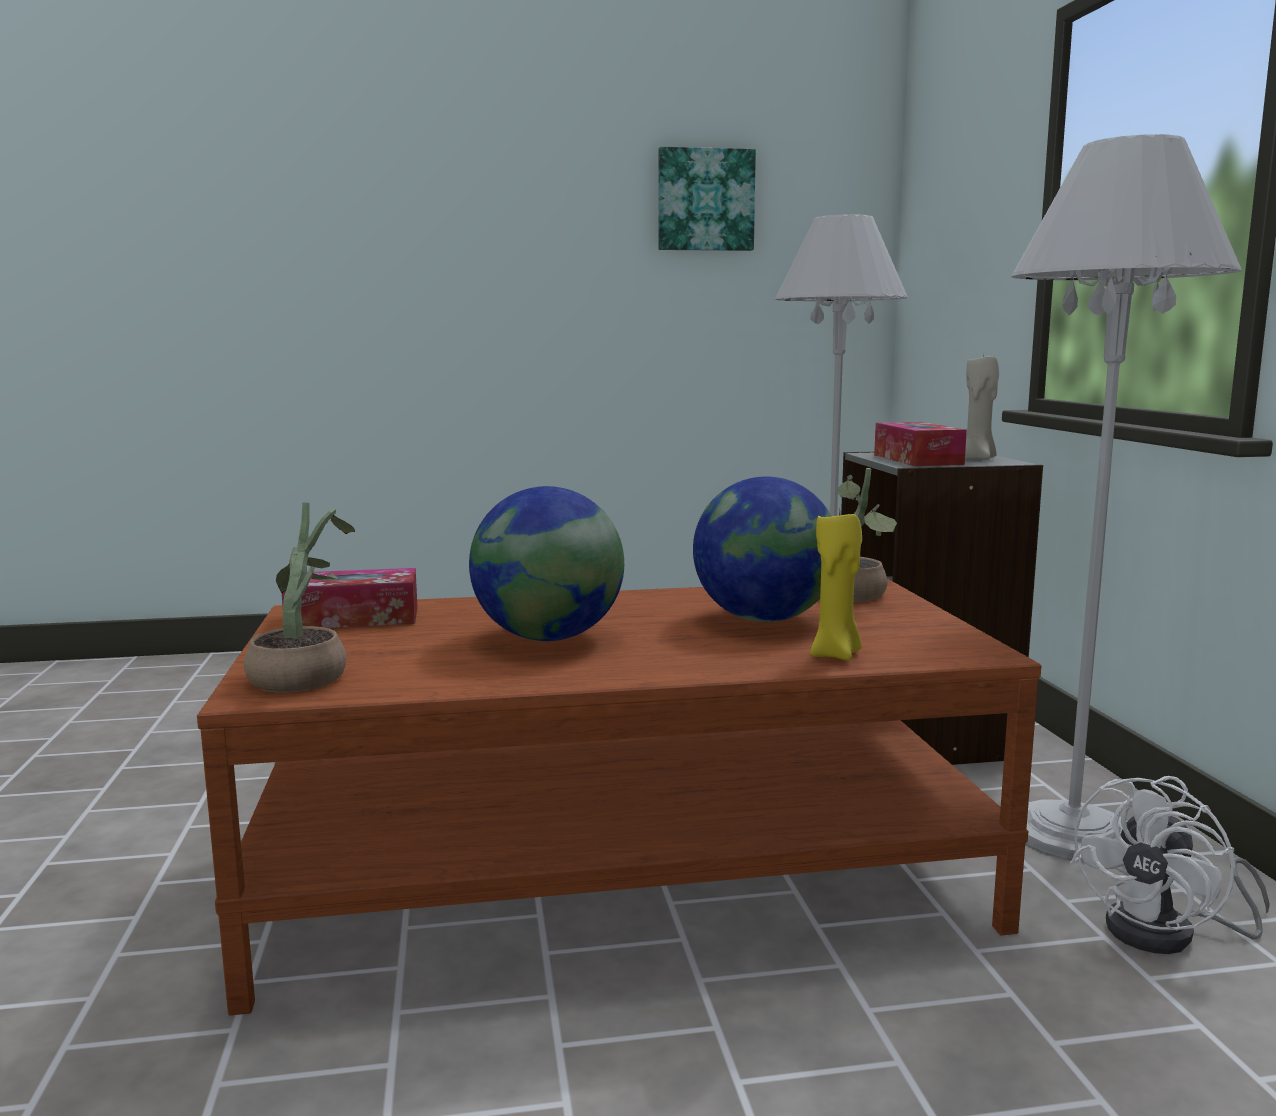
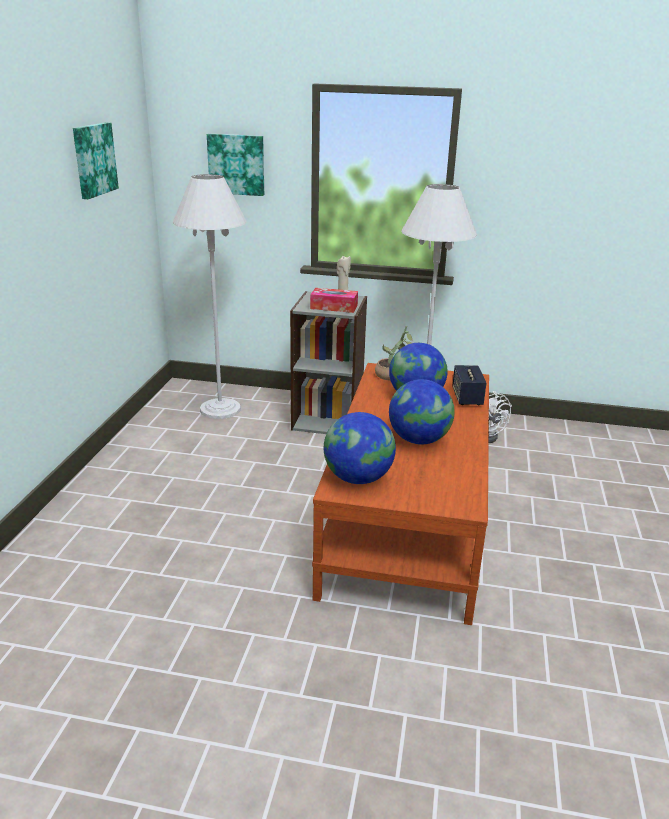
camera: 70 degrees left, 15 degrees up
potted plant [244,503,355,693] -> none
tissue box [282,568,418,628] -> globe [324,412,396,484]
yellow candle [810,510,862,661] -> speaker [452,365,486,405]
none -> picture [207,134,264,196]

